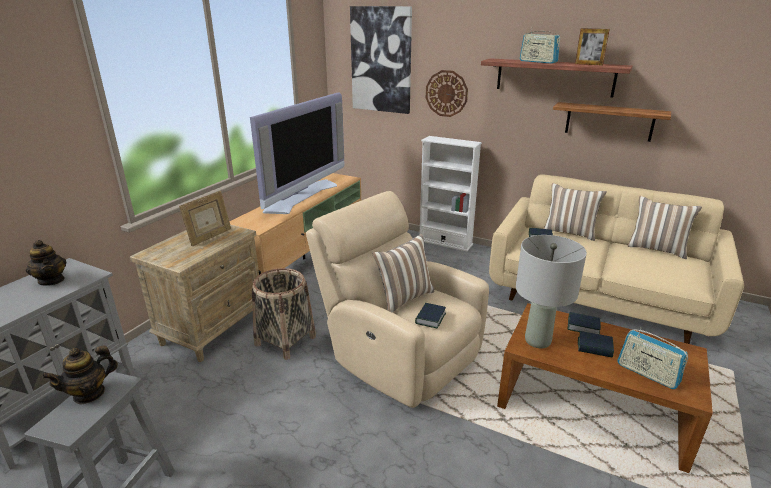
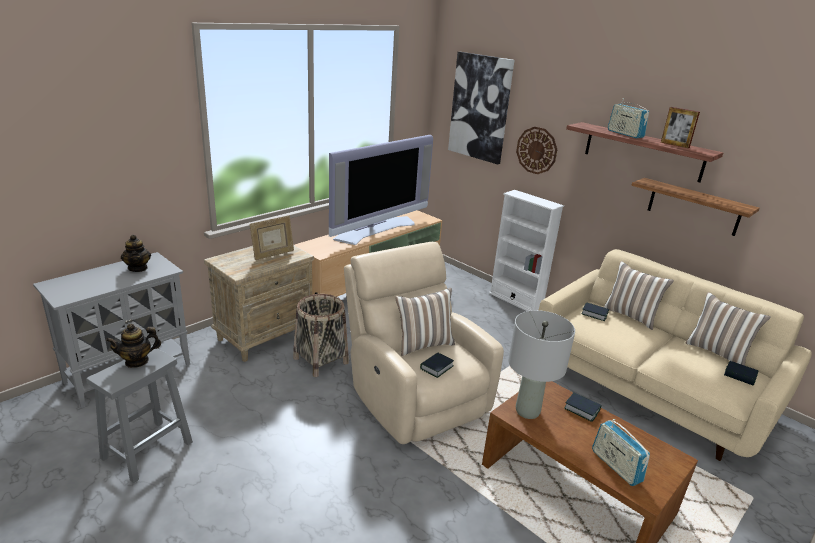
camera: 15 degrees right, 0 degrees up
book [578,331,614,358] -> book moved to [724,361,758,386]

